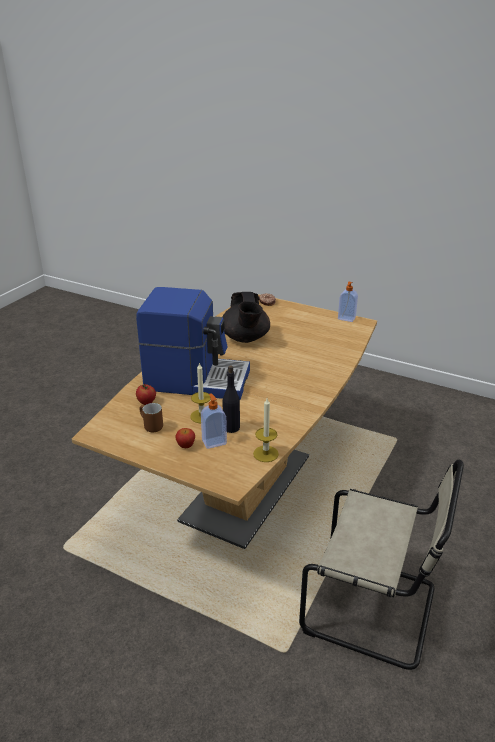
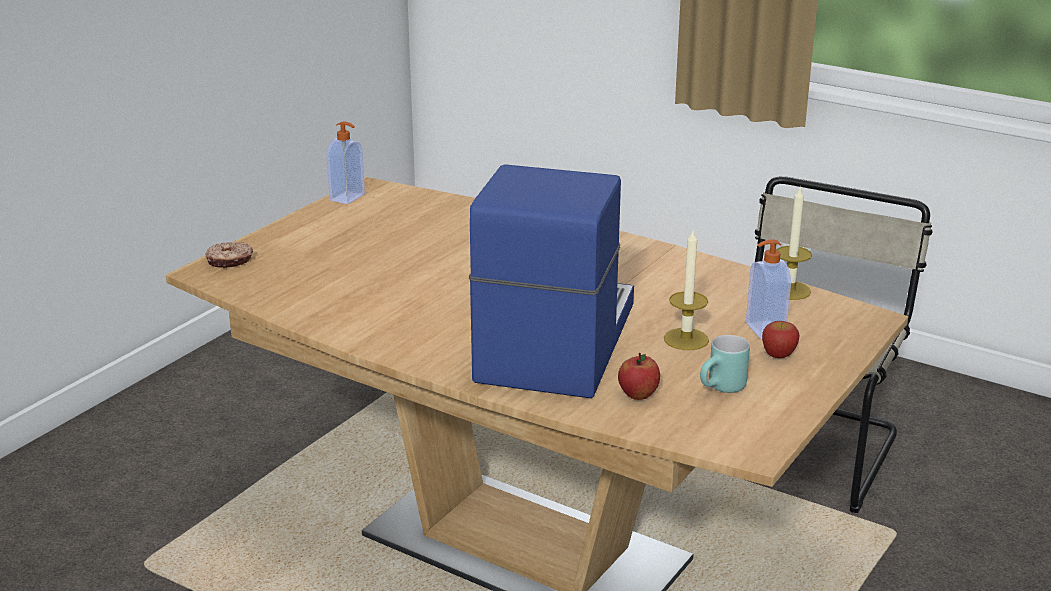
camera: 85 degrees left, 5 degrees down
brown mug [140,403,163,433] -> turquoise mug [700,335,750,393]
black teapot [222,292,270,343] -> none
black bottle [223,365,240,433] -> none

